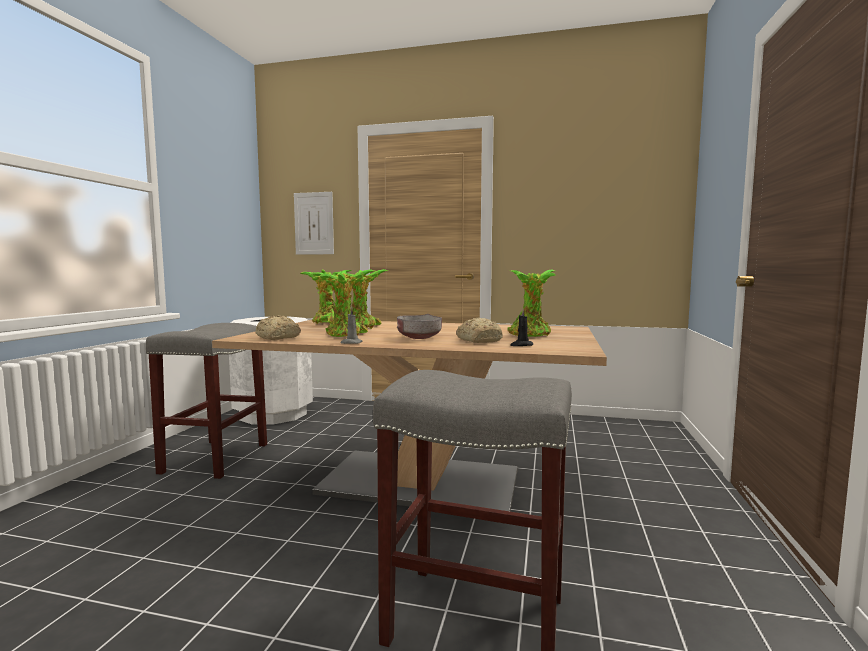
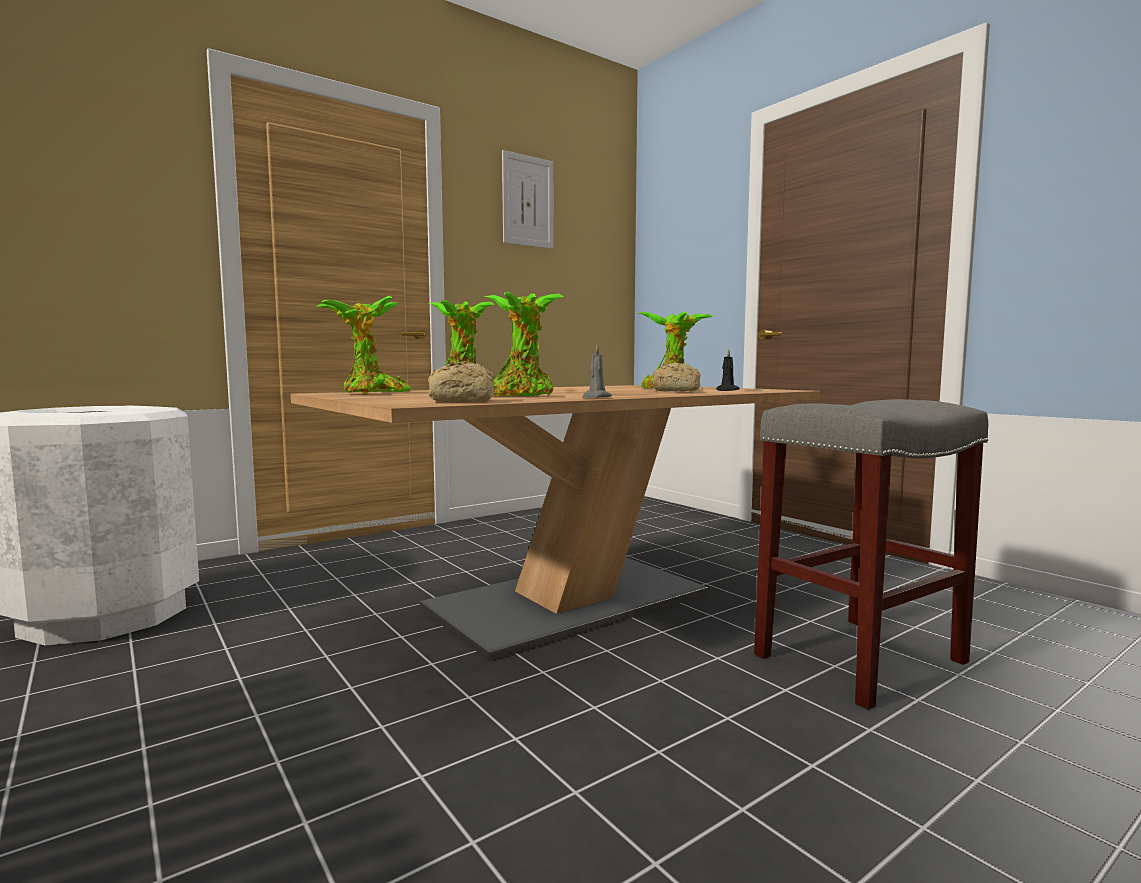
camera: 50 degrees left, 0 degrees up
grey stool [146,323,267,479] -> none
picture [294,192,334,255] -> picture moved to [502,150,554,249]
grey bowl [397,314,442,339] -> none

